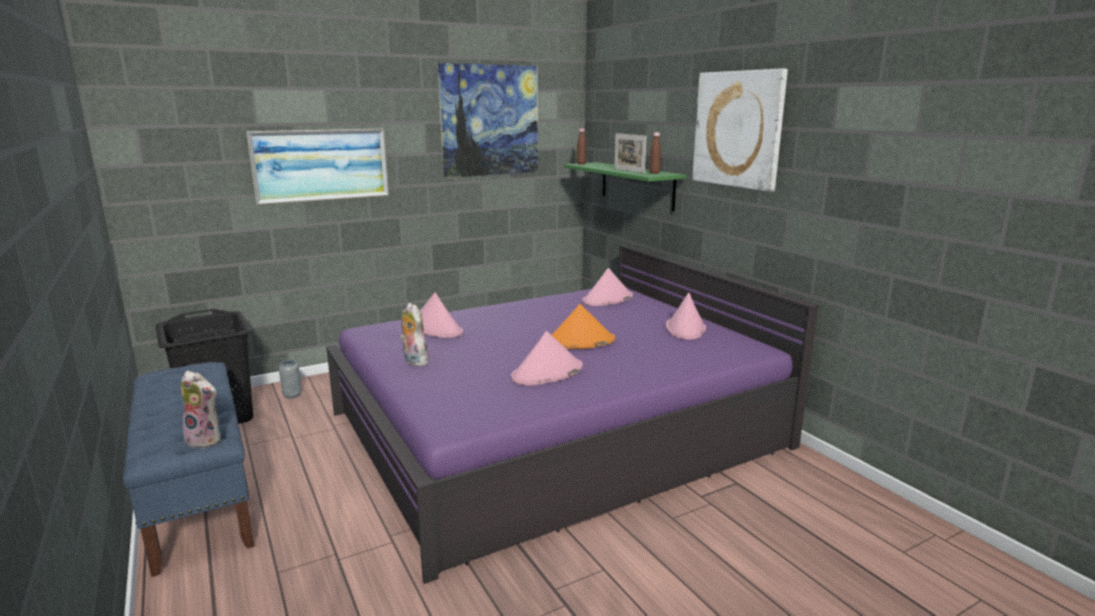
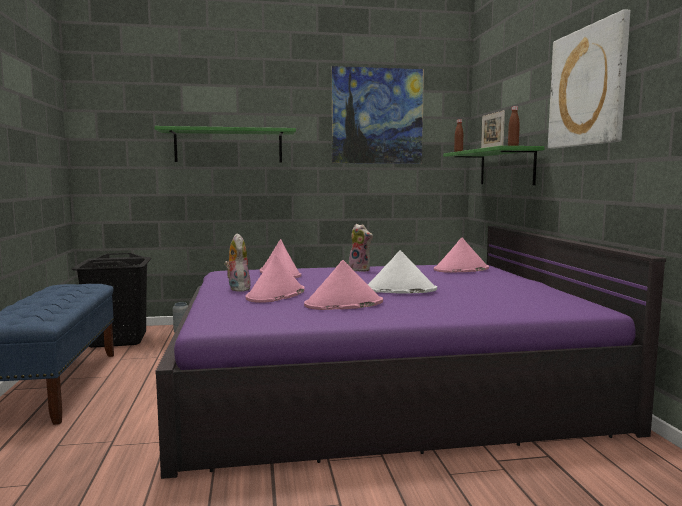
camera: 20 degrees right, 10 degrees down
plush toy [180,371,221,449] -> plush toy moved to [349,224,373,272]
picture [246,129,389,205] -> green shelf [154,126,296,162]
orange hat [552,304,615,349] -> white hat [368,250,437,294]
pink hat [666,293,706,340] -> pink hat moved to [245,254,305,303]

